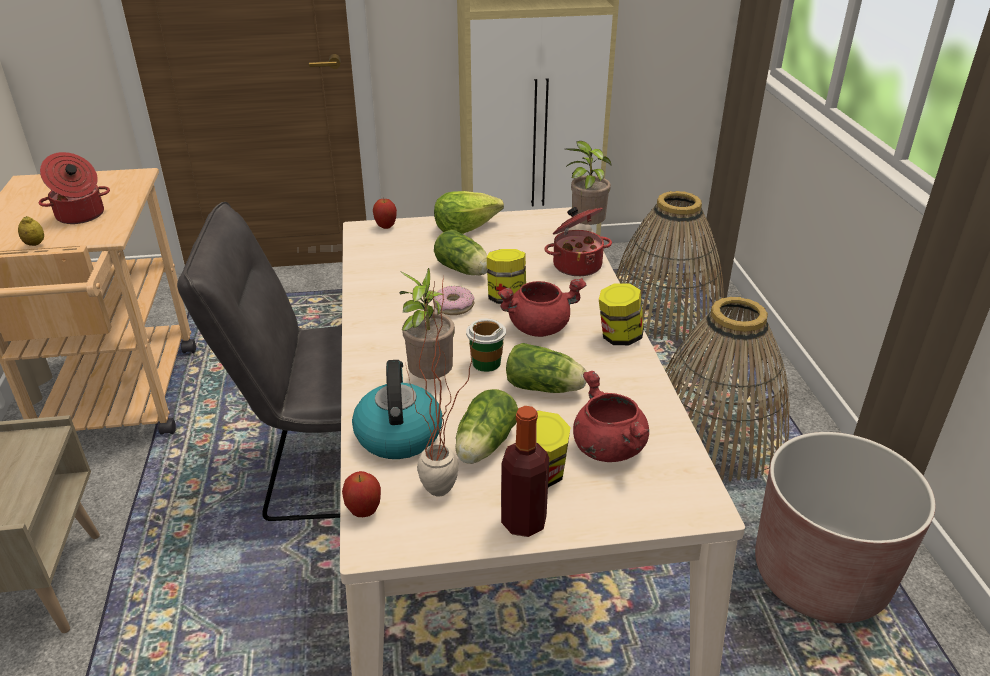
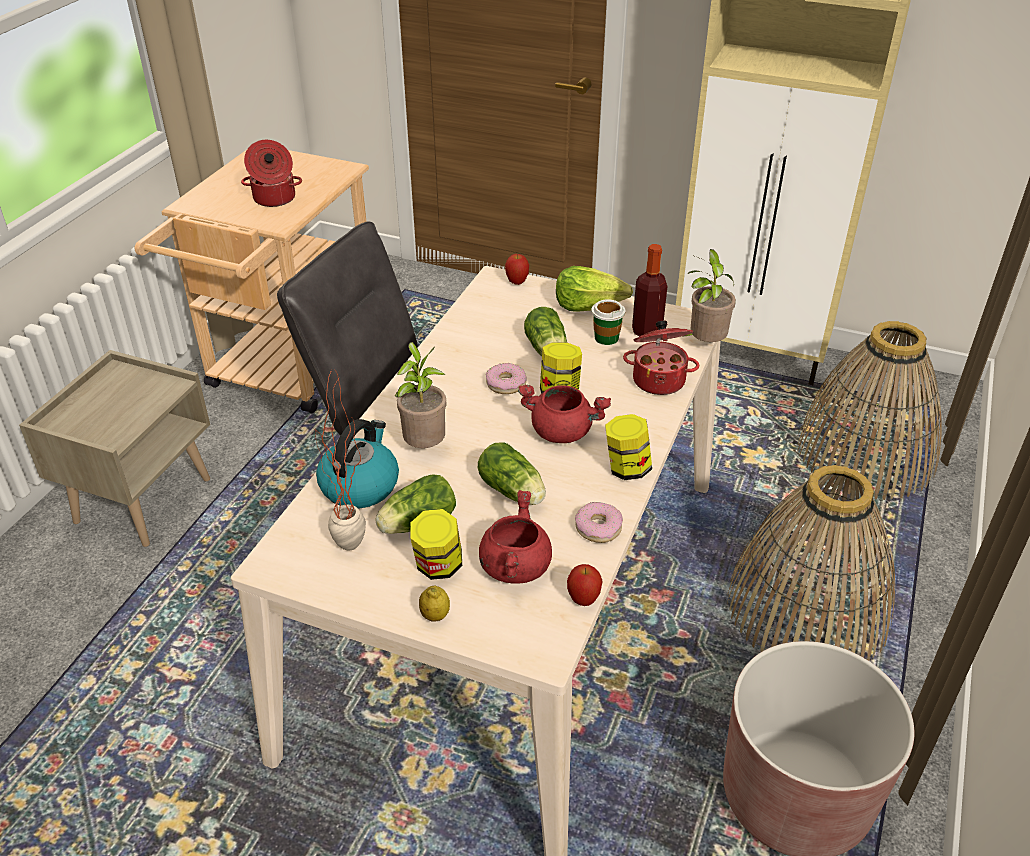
camera: 30 degrees right, 5 degrees up
lemon [18,216,44,246] -> lemon moved to [419,585,450,622]
apple [342,471,381,517] -> apple moved to [567,564,603,606]
cup [466,319,506,372] -> cup moved to [591,299,625,345]
bottle [501,406,549,537] -> bottle moved to [632,244,667,336]
none -> donut [575,502,623,543]

